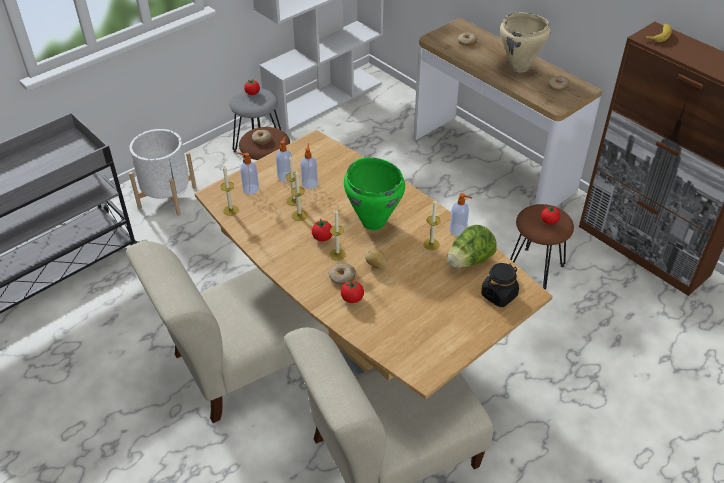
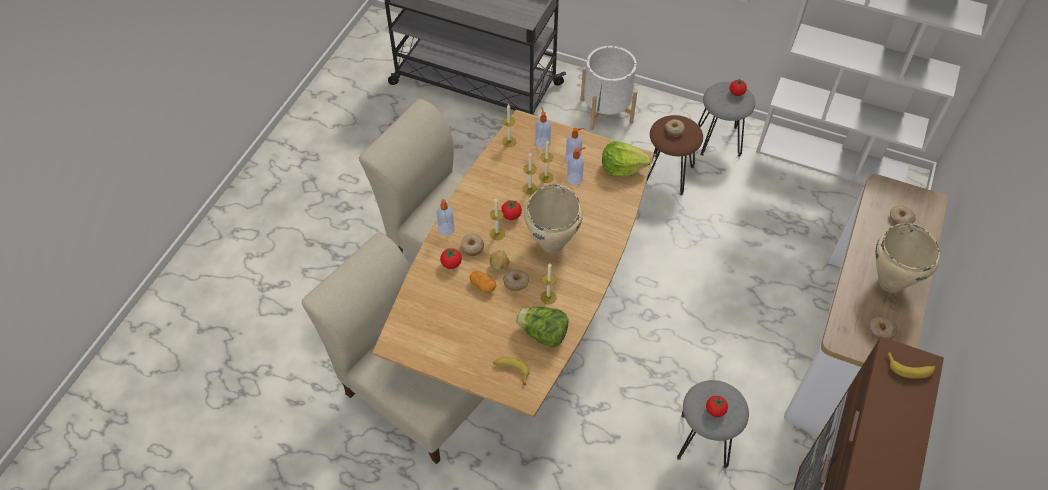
camera: 65 degrees right, 10 degrees up
green cooking pot [344,157,405,230] -> beige cooking pot [524,184,583,253]
soap dispenser [450,193,472,236] -> soap dispenser moved to [436,199,455,236]
black jar [481,263,519,307] -> banana [493,357,530,385]
brown stool [510,204,574,290] -> grey stool [677,380,749,468]
none -> potato [469,271,496,293]
none -> donut [503,269,529,291]
none -> lettuce [602,141,651,177]

